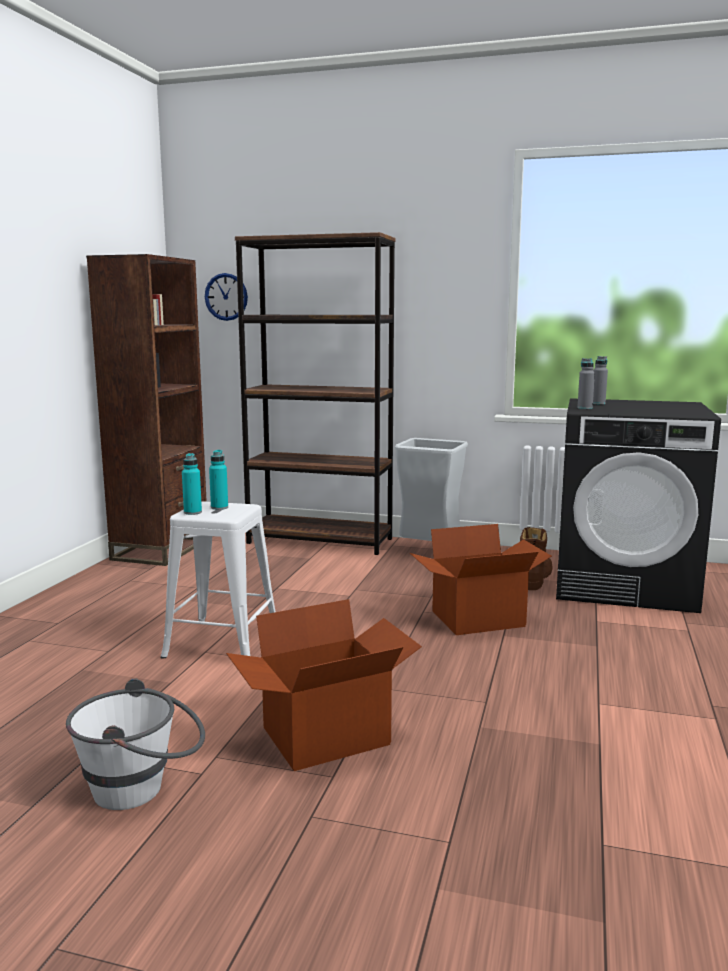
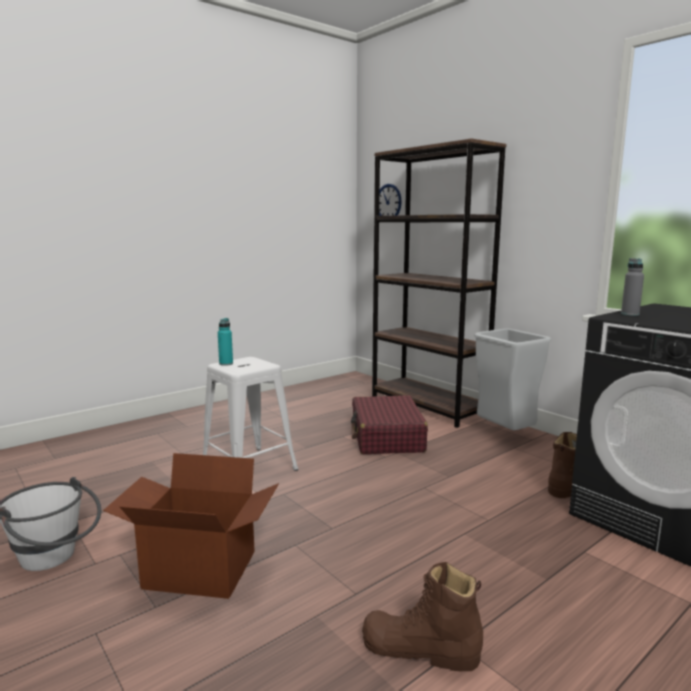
camera: 35 degrees right, 0 degrees up
brown bookcase [86,254,207,566] -> none
turquoise bottle [209,450,228,510] -> none
cardboard box [410,524,552,635] -> none
grey bottle [593,356,608,405] -> none
none -> red suitcase [351,395,428,454]
none -> brown boot [362,562,483,671]

